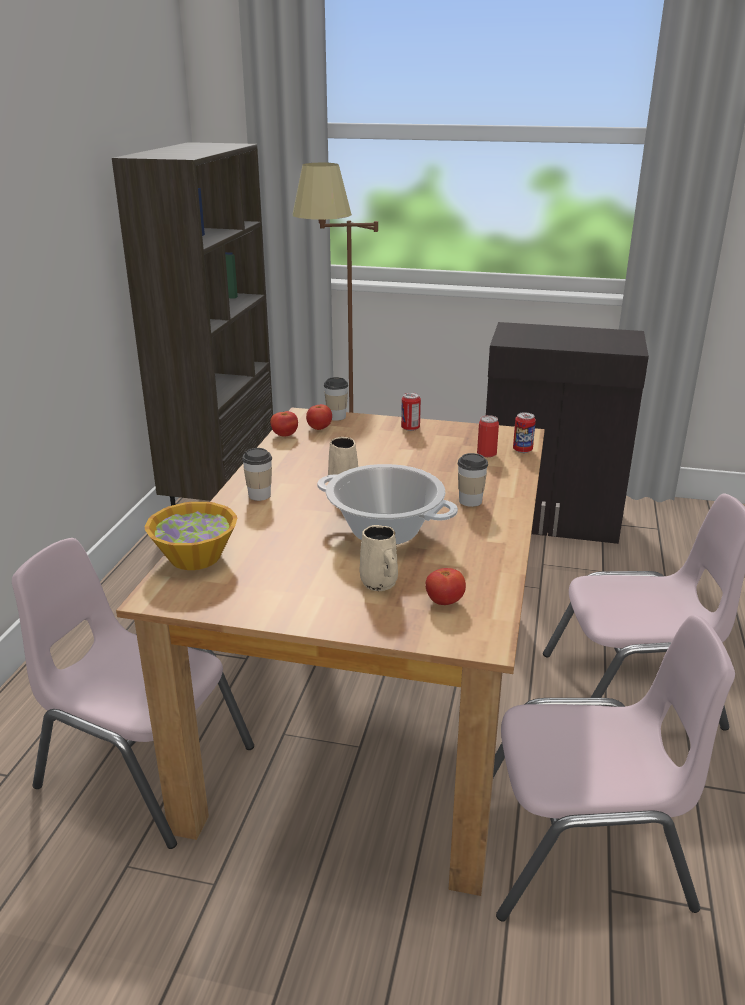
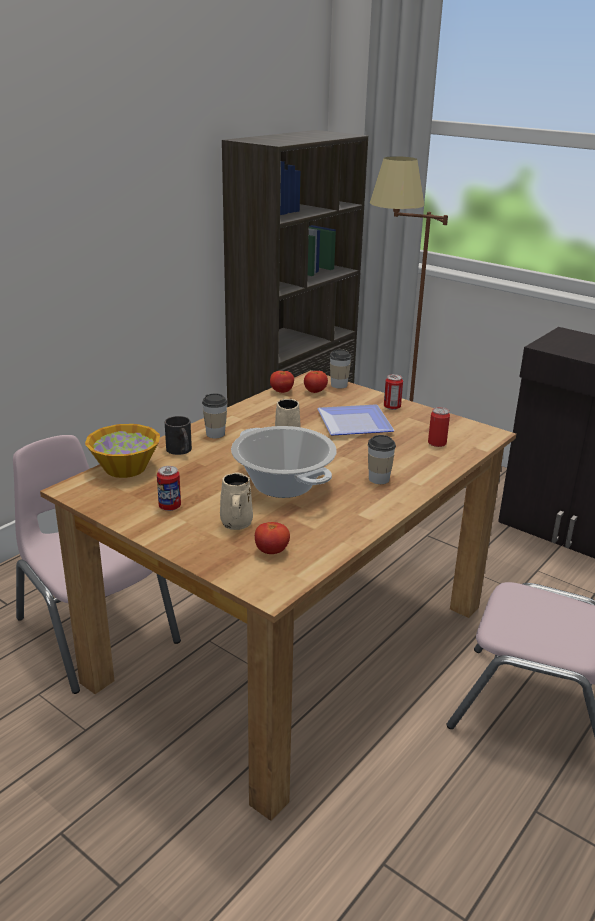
camera: 25 degrees right, 0 degrees up
pink chair [493,614,735,922] -> none
can [513,412,536,453] -> can moved to [157,466,181,511]
none -> black mug [165,416,192,455]
none -> plate [317,404,395,435]

